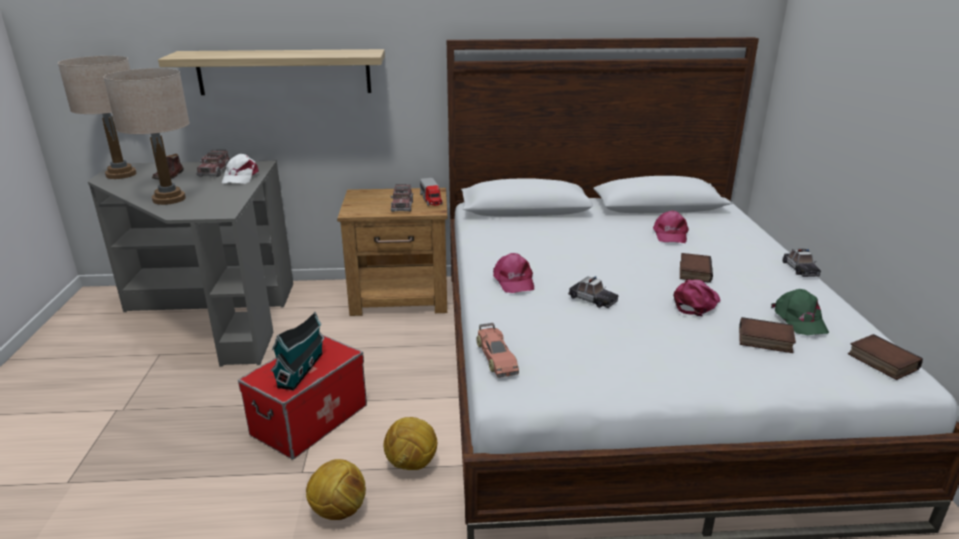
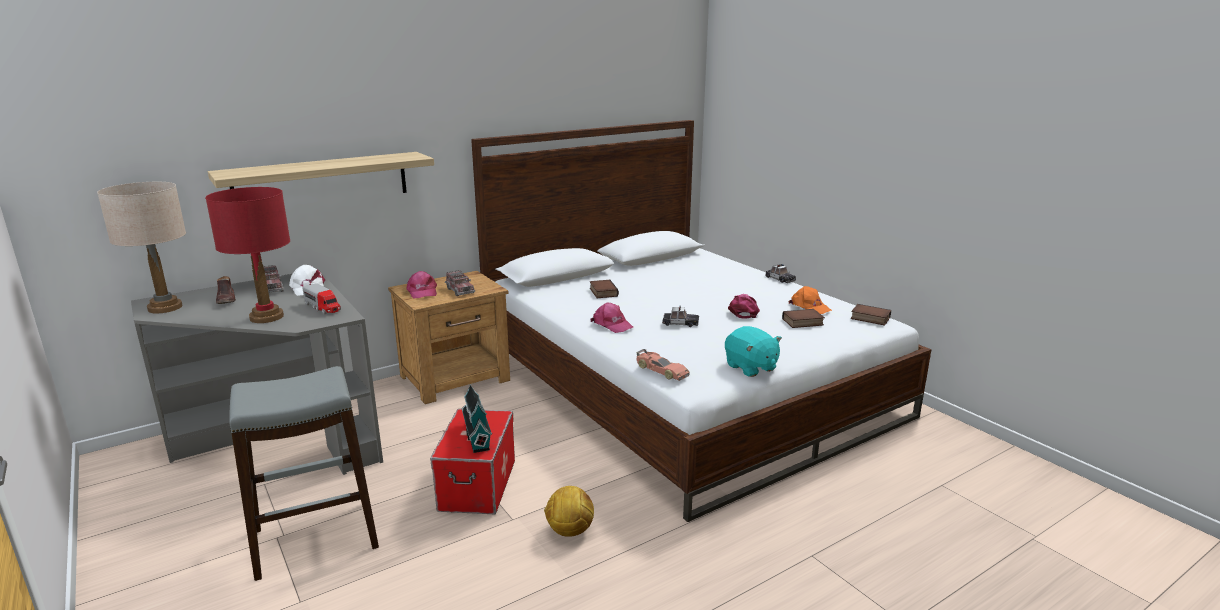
camera: 30 degrees left, 5 degrees down
beige table lamp [103,68,190,205] -> red table lamp [205,187,290,323]
football [384,417,437,470] -> none
toy truck [420,178,443,206] -> toy truck moved to [303,284,341,315]
pink cap [653,210,689,243] -> pink cap moved to [406,271,437,298]
book [680,253,713,283] -> book moved to [590,280,619,298]
green cap [771,289,829,335] -> orange cap [788,286,832,314]
none -> grey stool [229,366,379,581]
none -> turquoise plush toy [725,326,782,377]

